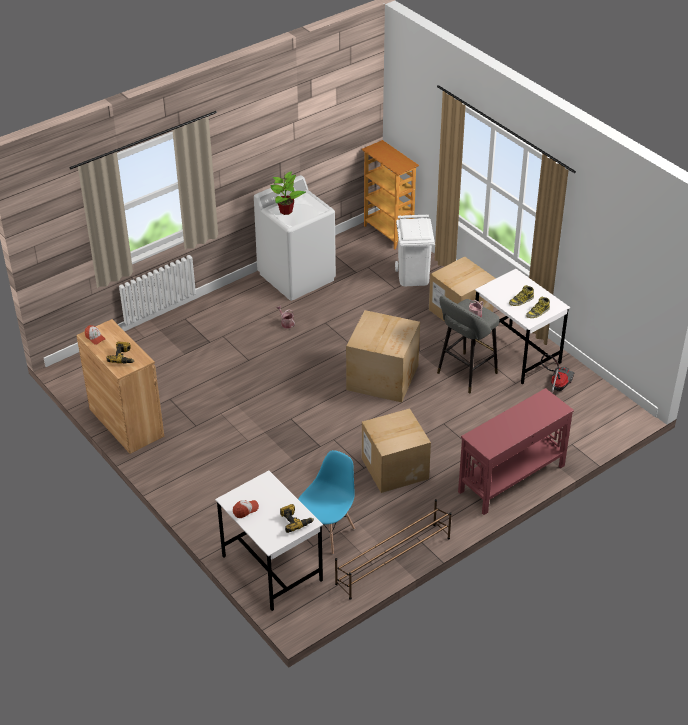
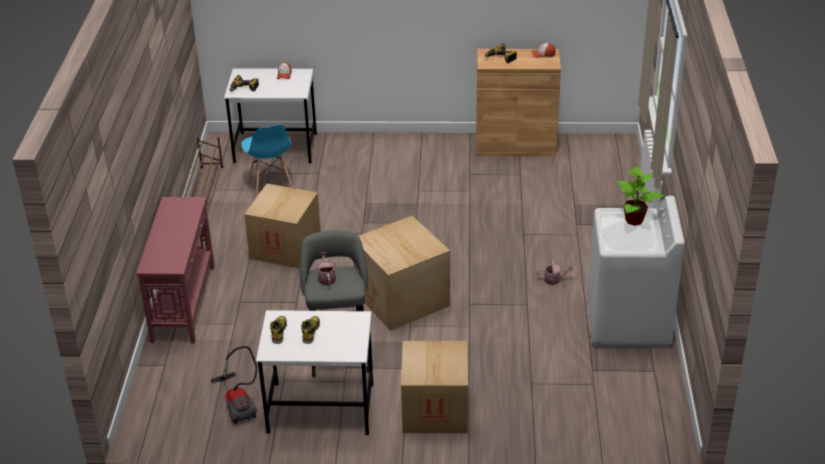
camera: 130 degrees right, 5 degrees down
bookcase [362,140,419,250] -> none
white trash can [395,214,435,286] -> none

